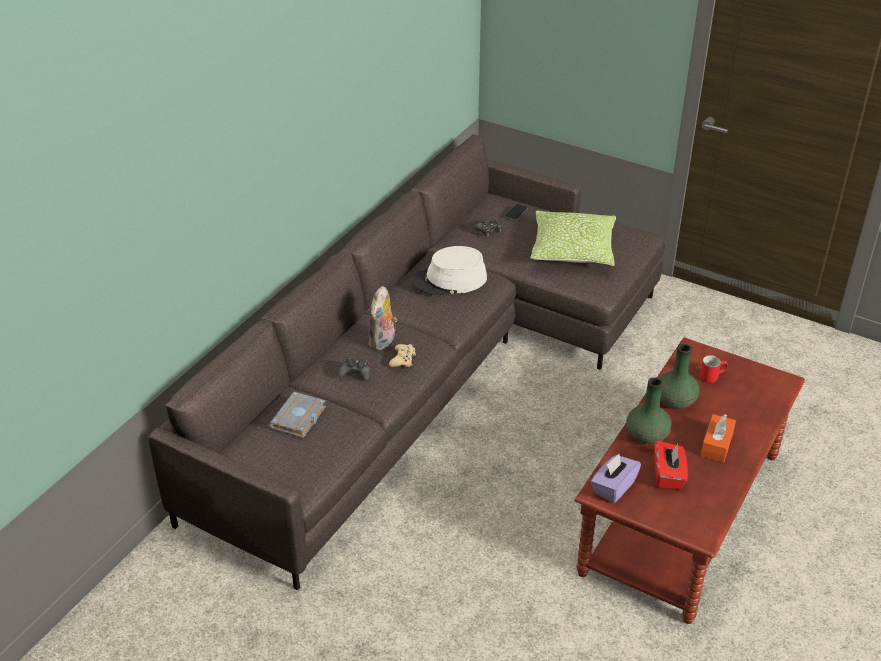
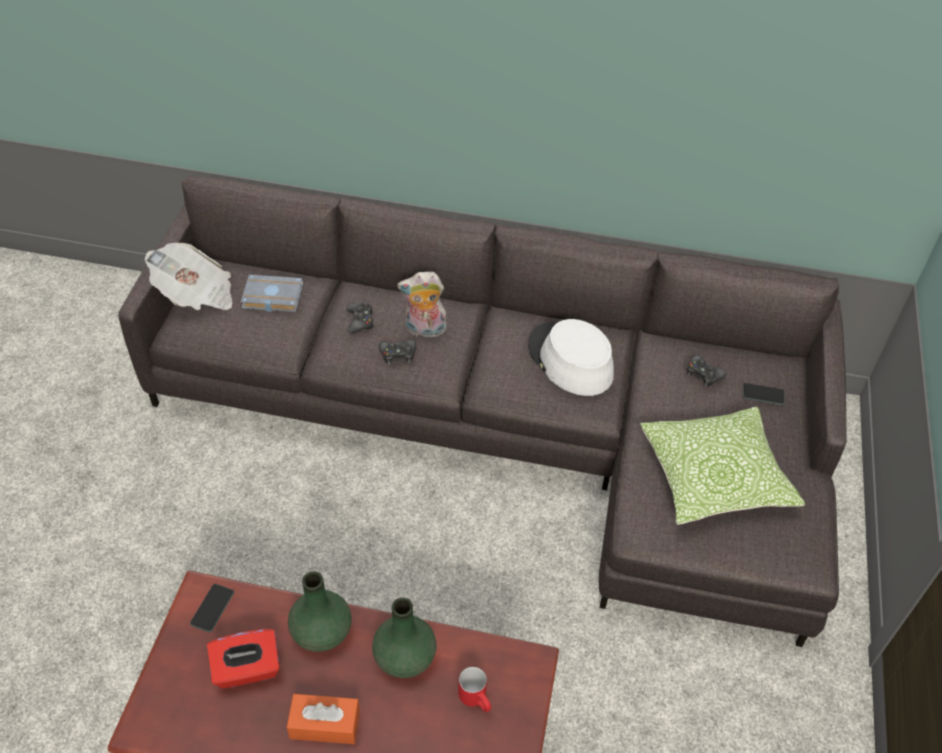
camera: 70 degrees right, 10 degrees up
beige game controller [389,344,416,367] -> black game controller [379,340,416,365]
purple tissue box [591,454,641,503] -> phone [190,584,234,632]
none -> newspaper [145,243,232,310]

